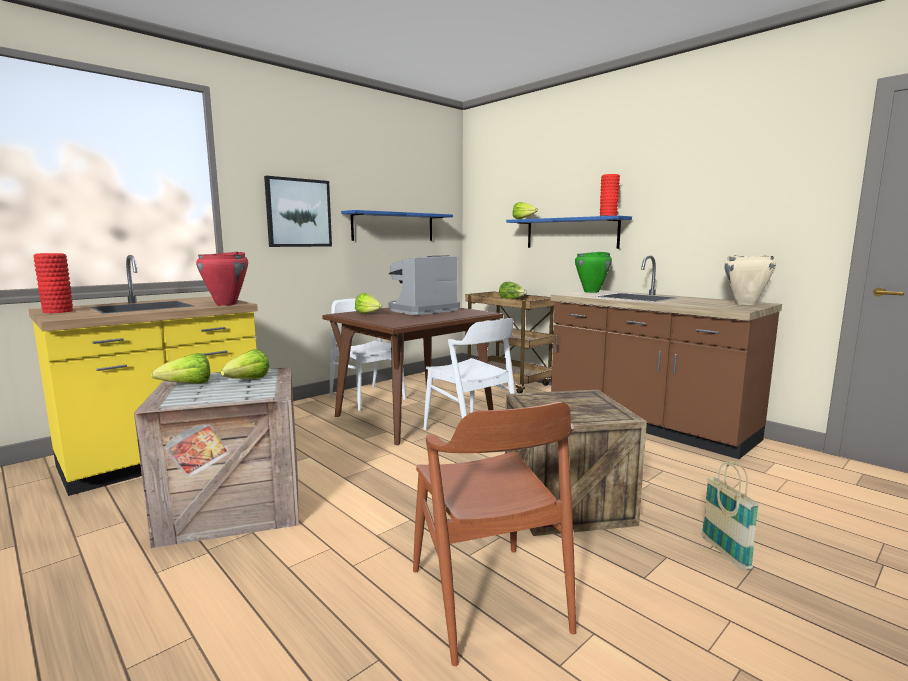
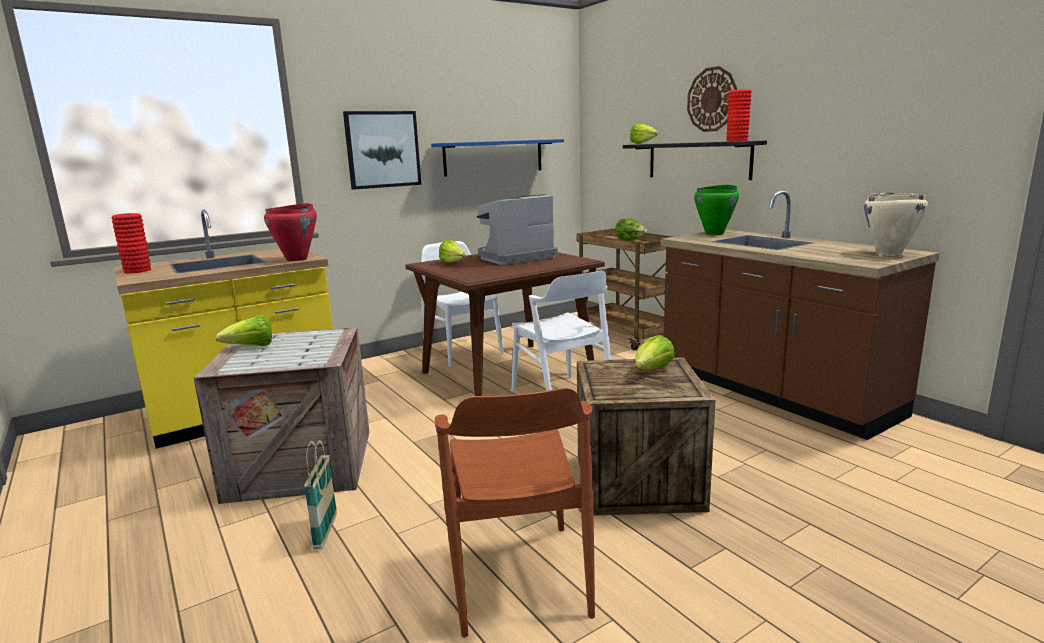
camera: 10 degrees right, 5 degrees up
lettuce [220,349,269,379] -> lettuce moved to [635,335,675,369]
blue shelf [506,216,632,249] -> black shelf [623,141,767,180]
basket [702,461,759,570] -> basket moved to [304,440,337,549]
none -> wall clock [687,66,737,132]

